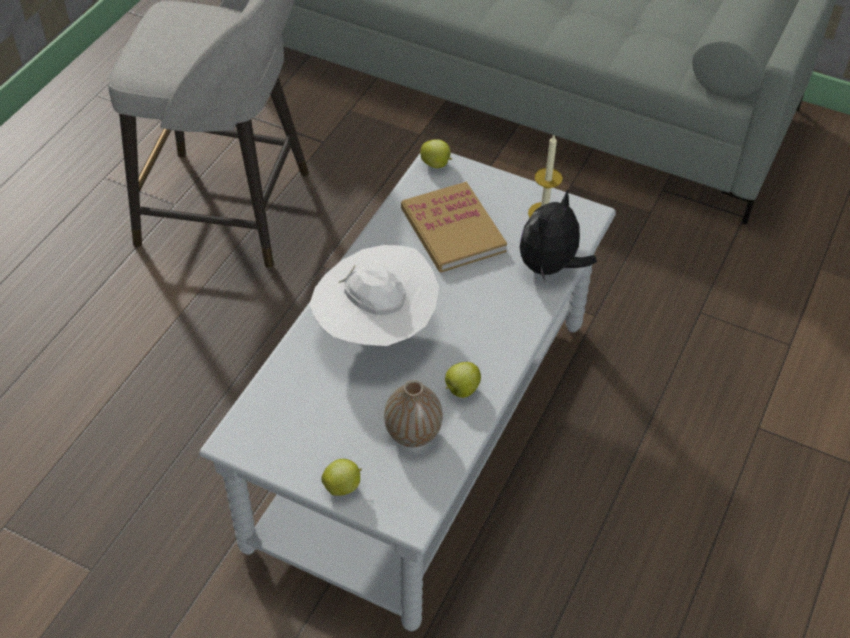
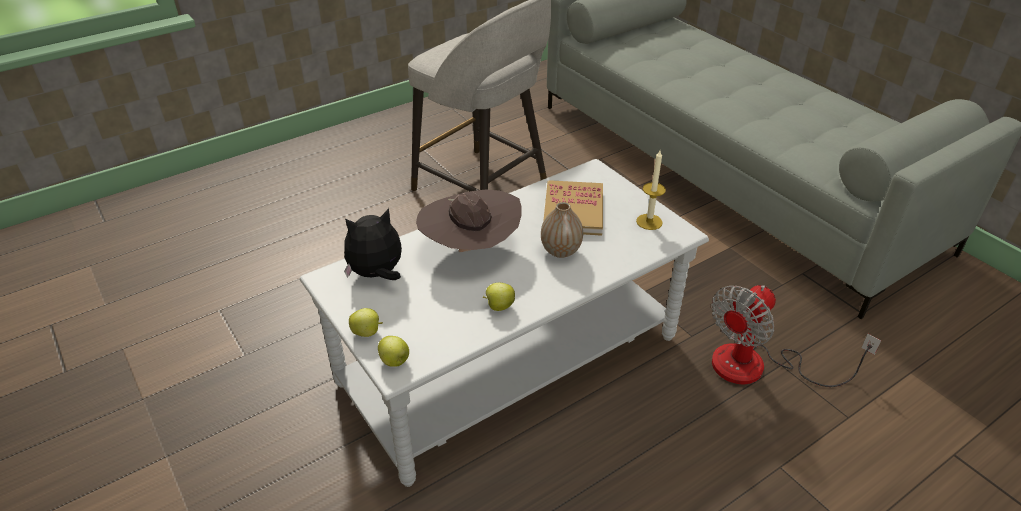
camera: 30 degrees right, 10 degrees down
white hat [309,245,439,346] -> brown hat [416,189,522,252]
vase [384,380,443,447] -> vase moved to [541,202,583,258]
apple [420,139,452,168] -> apple moved to [378,336,409,367]
plush toy [520,190,597,282] -> plush toy moved to [344,208,402,280]
none -> fan [712,285,881,387]

